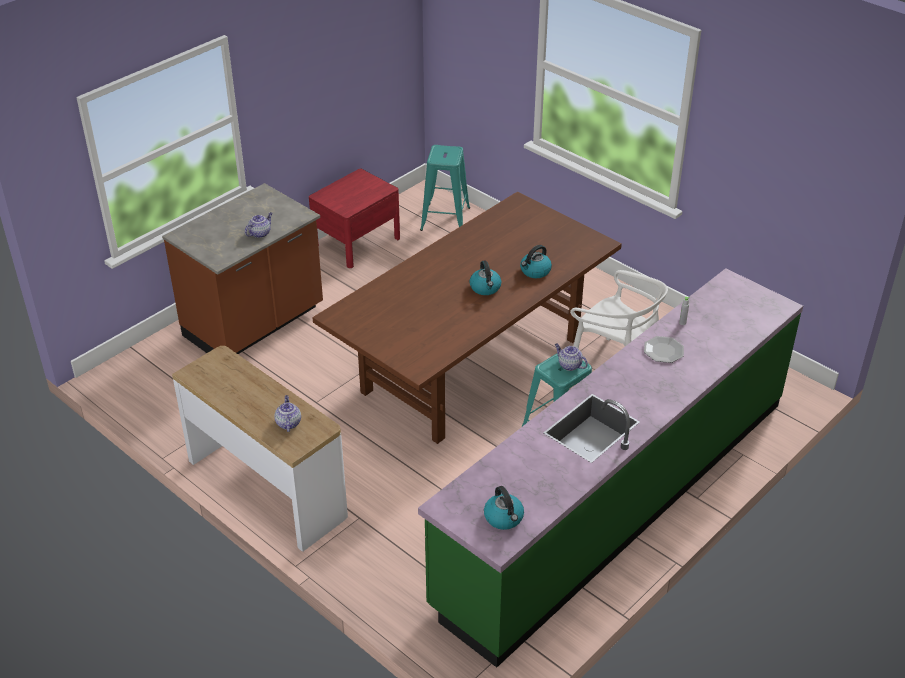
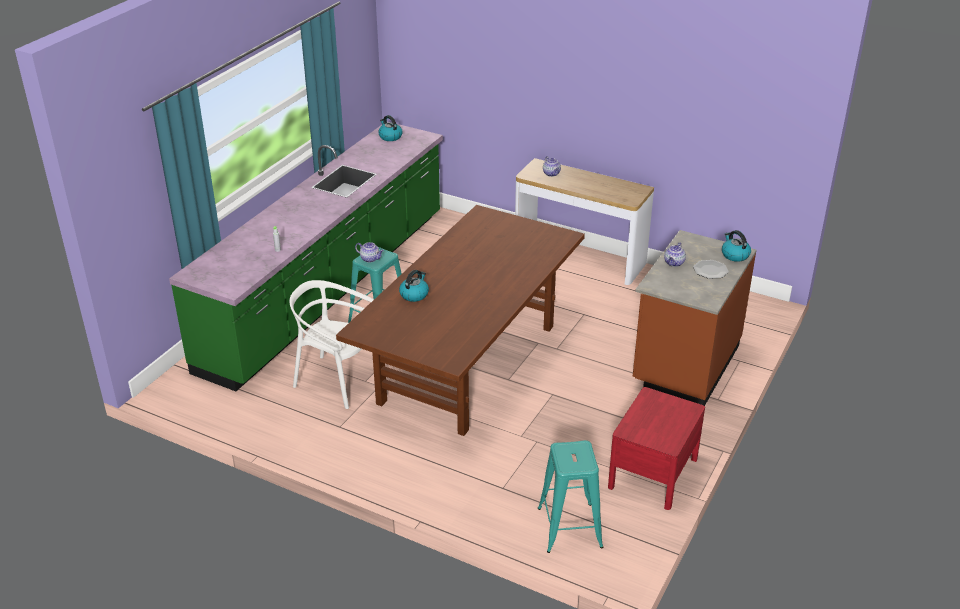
camera: 165 degrees right, 5 degrees down
kettle [469,260,501,295] -> kettle moved to [722,230,751,262]
plate [644,336,684,363] -> plate moved to [693,260,729,279]

